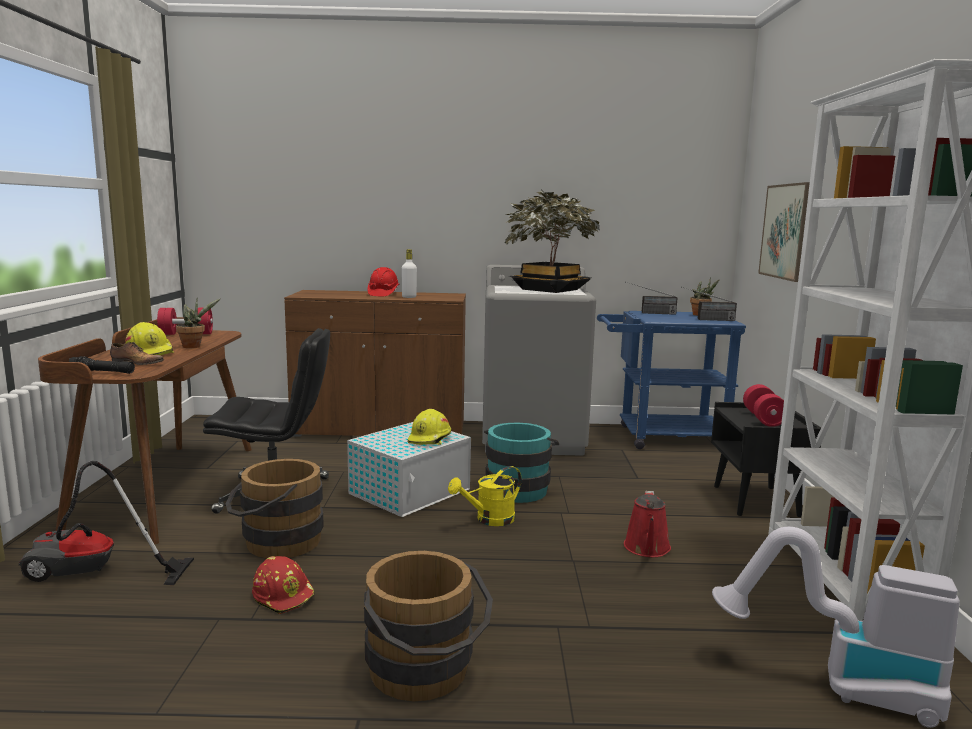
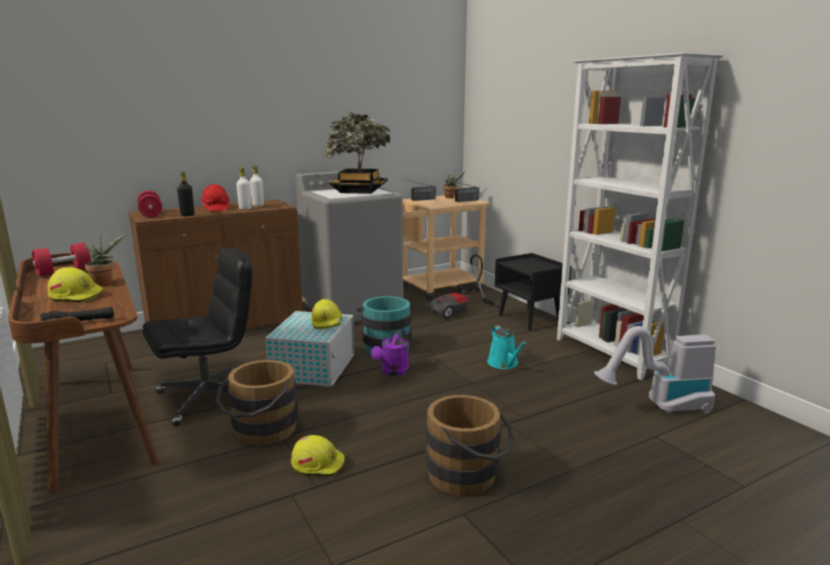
camera: 30 degrees left, 5 degrees up
vacuum cleaner [19,461,194,585] -> vacuum cleaner moved to [430,254,500,319]
shoe [110,342,164,365] -> none
red hard hat [252,556,315,614] -> yellow hard hat [291,435,345,477]
yellow watering can [448,466,522,526] -> purple watering can [371,330,409,376]
blue cart [597,311,746,449] -> beige cart [403,195,489,300]
red watering can [624,491,671,557] -> turquoise watering can [487,326,527,369]
red dumbbell [743,384,784,427] -> red dumbbell moved to [138,190,162,218]
picture [758,182,810,282] -> none
none -> black bottle [177,172,194,216]
none -> white bottle [250,165,264,206]

